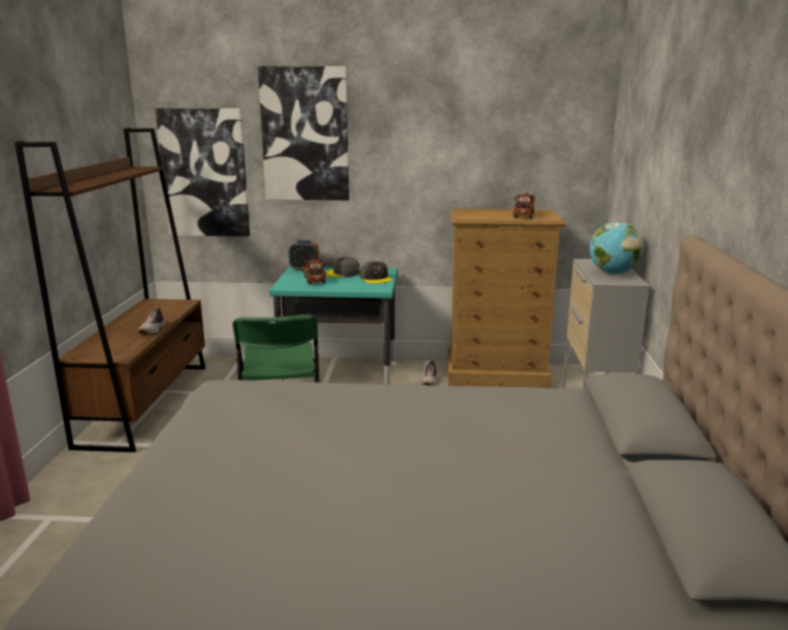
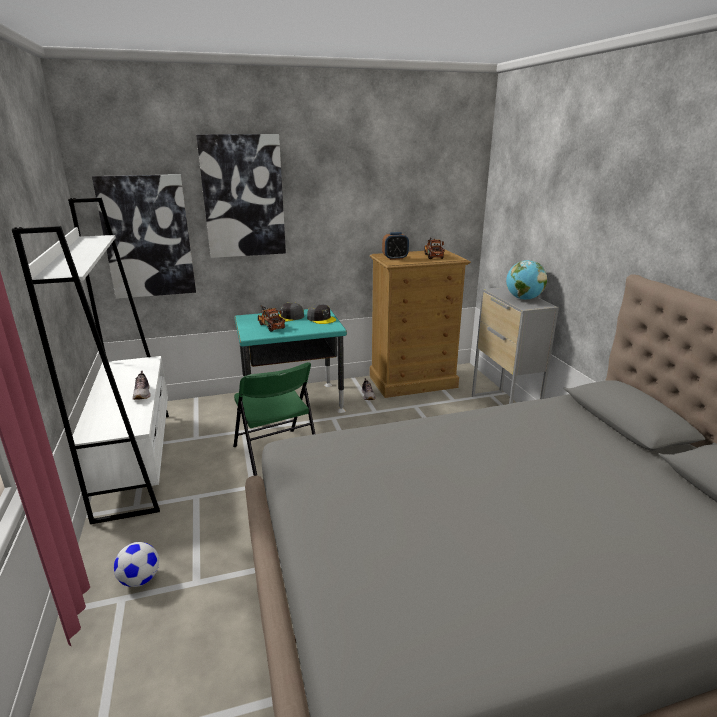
camera: 20 degrees left, 5 degrees up
brown bookcase [14,128,205,452] -> white bookcase [12,198,169,524]
alarm clock [289,240,319,271] -> alarm clock moved to [382,232,409,260]
none -> football [114,542,159,587]

